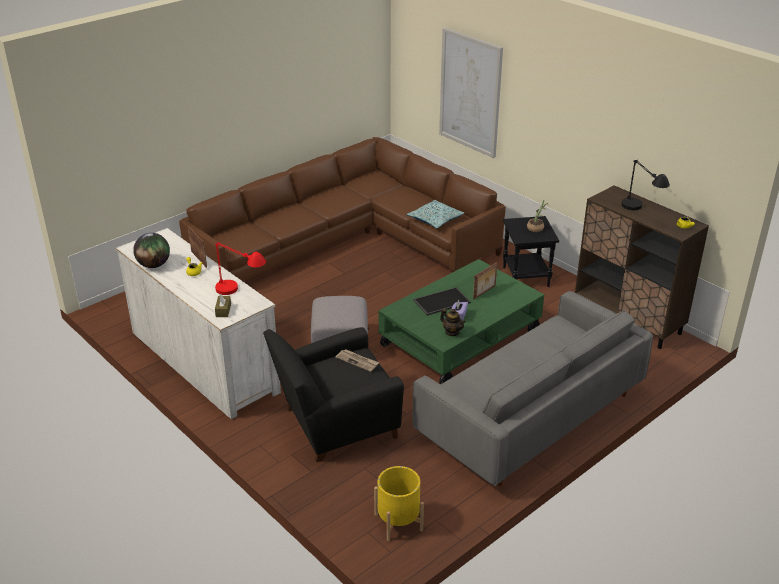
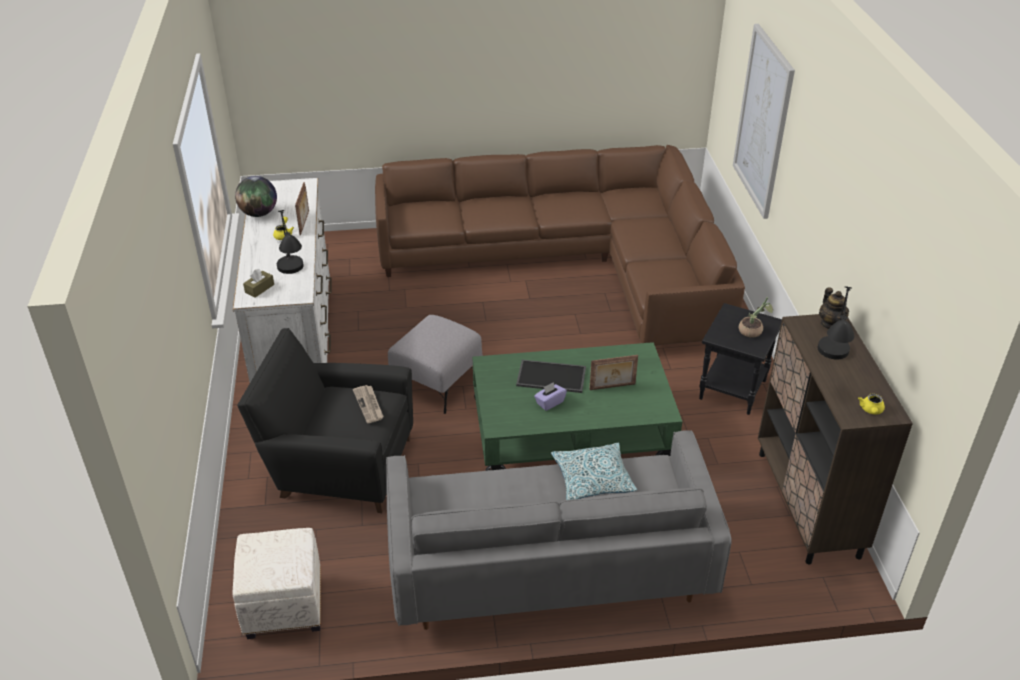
camera: 35 degrees right, 5 degrees up
red table lamp [215,242,266,295] -> black table lamp [277,210,304,274]
yellow planter [374,466,424,541] -> white ottoman [233,528,321,639]
pillow [407,200,464,228] -> pillow moved to [551,443,637,500]
teapot [440,308,466,336] -> teapot moved to [819,287,849,329]

